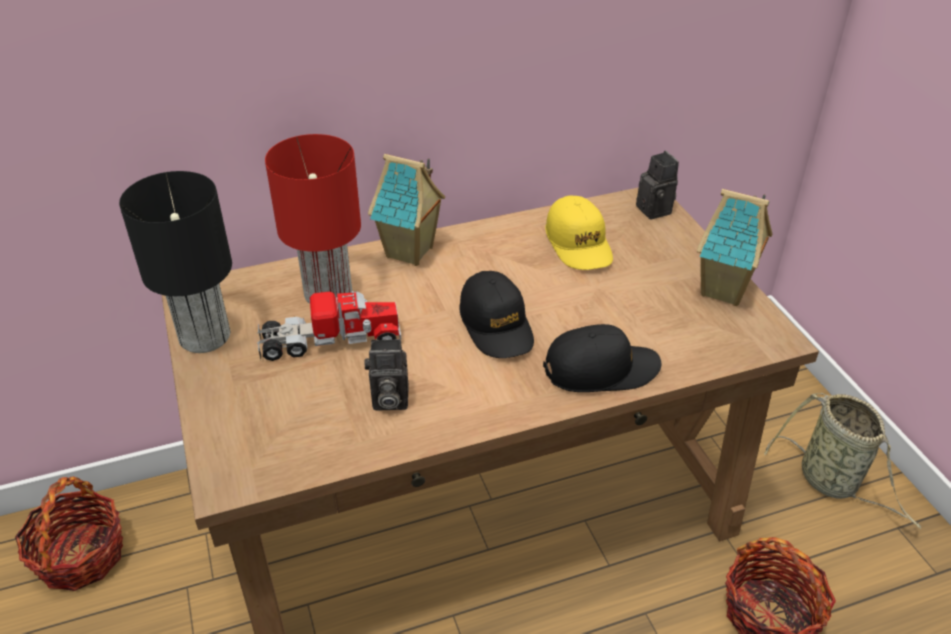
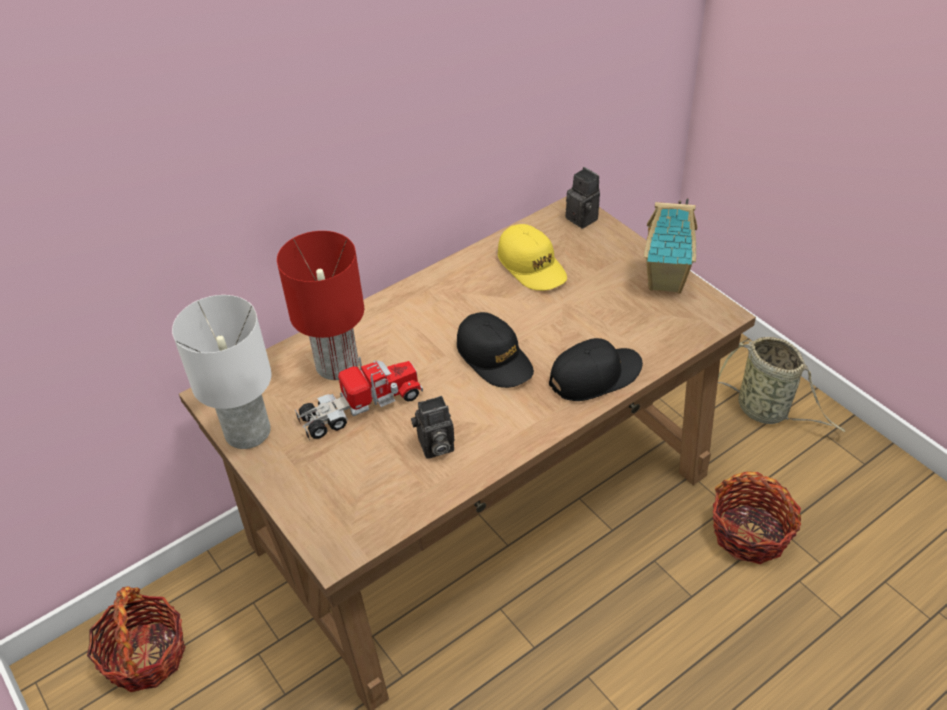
camera: 15 degrees left, 5 degrees up
black table lamp [119,171,232,353] -> white table lamp [172,295,272,449]
toy house [368,154,445,266] -> none

